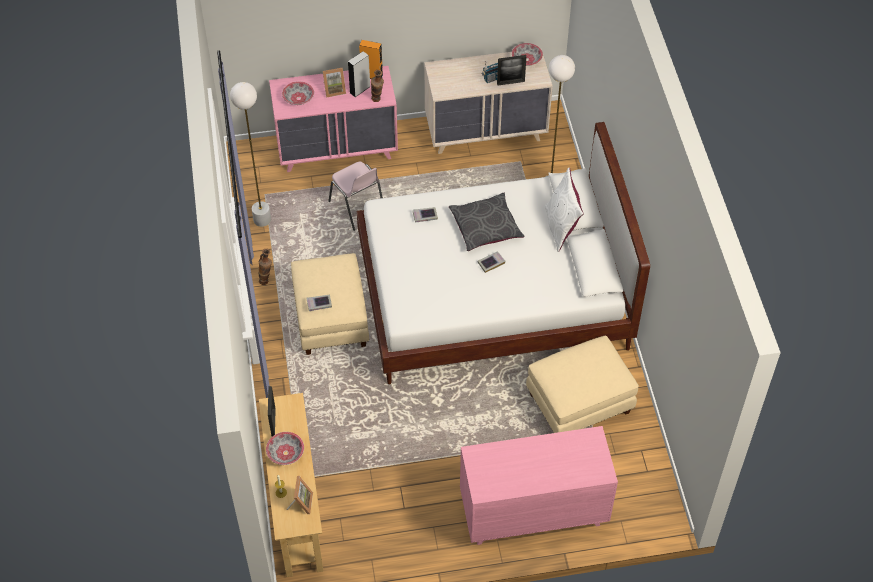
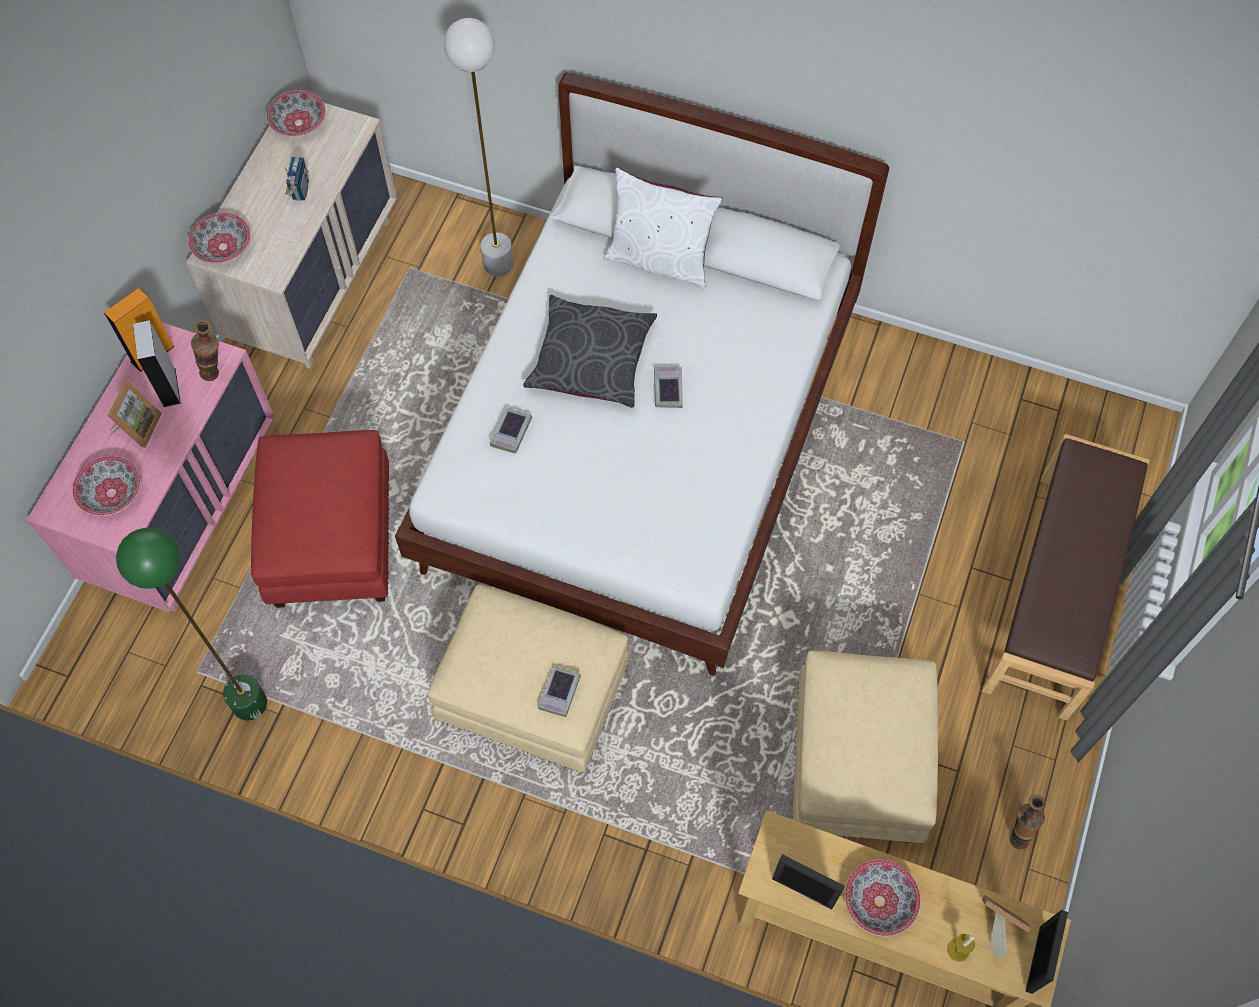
camera: 60 degrees left, 10 degrees up
white floor lamp [230,82,271,227] -> green floor lamp [116,528,267,720]
vase [259,249,272,285] -> vase moved to [1010,794,1046,849]
pink chair [328,161,383,231] -> red ottoman [251,430,390,608]
pink dresser [460,426,618,545] -> brown bench [982,434,1150,720]
picture frame [497,55,526,86] -> picture frame moved to [1025,910,1068,994]
beige ottoman [526,335,639,433] -> beige ottoman moved to [792,651,938,844]
none -> bowl [188,213,250,264]

